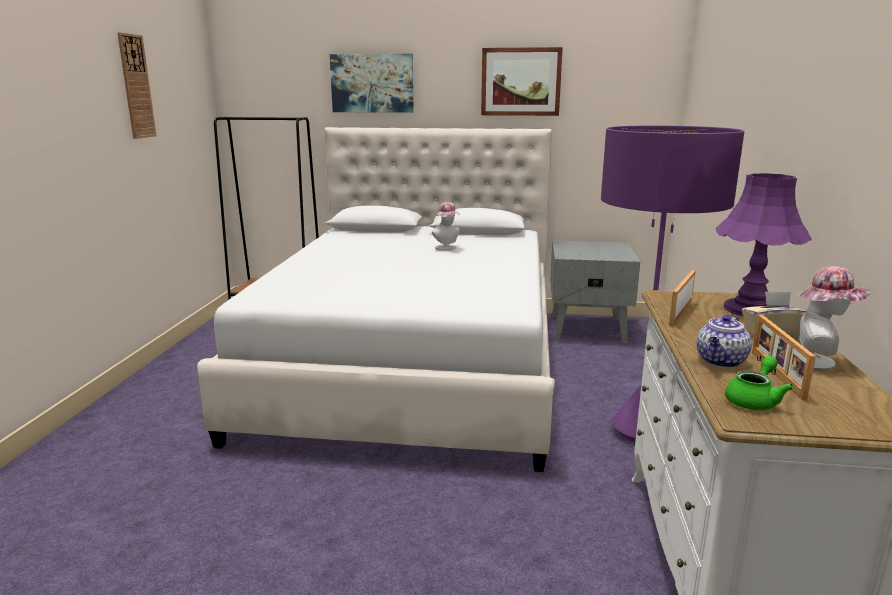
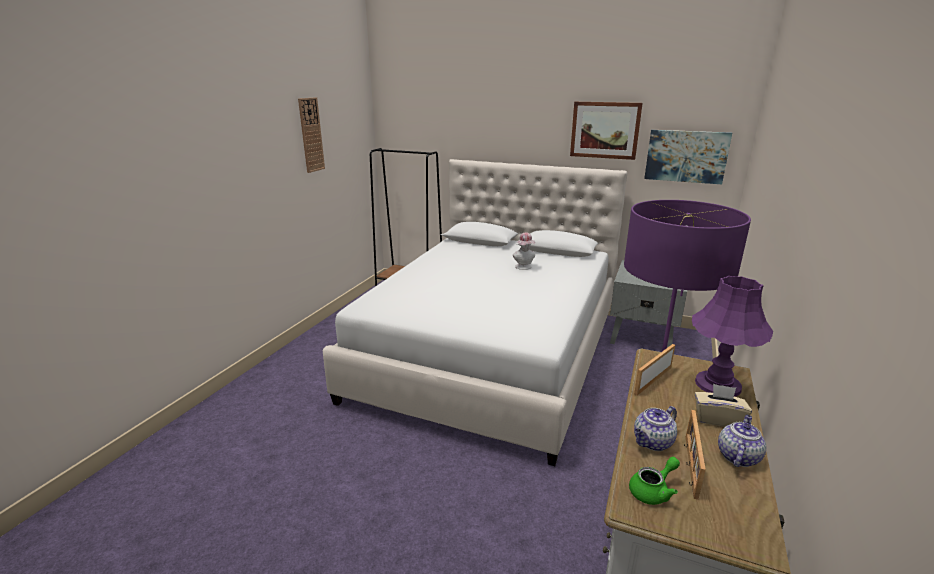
camera: 15 degrees right, 5 degrees up
picture [330,54,414,113] -> picture moved to [644,130,732,184]
hat [799,266,870,370] -> teapot [718,415,766,467]

